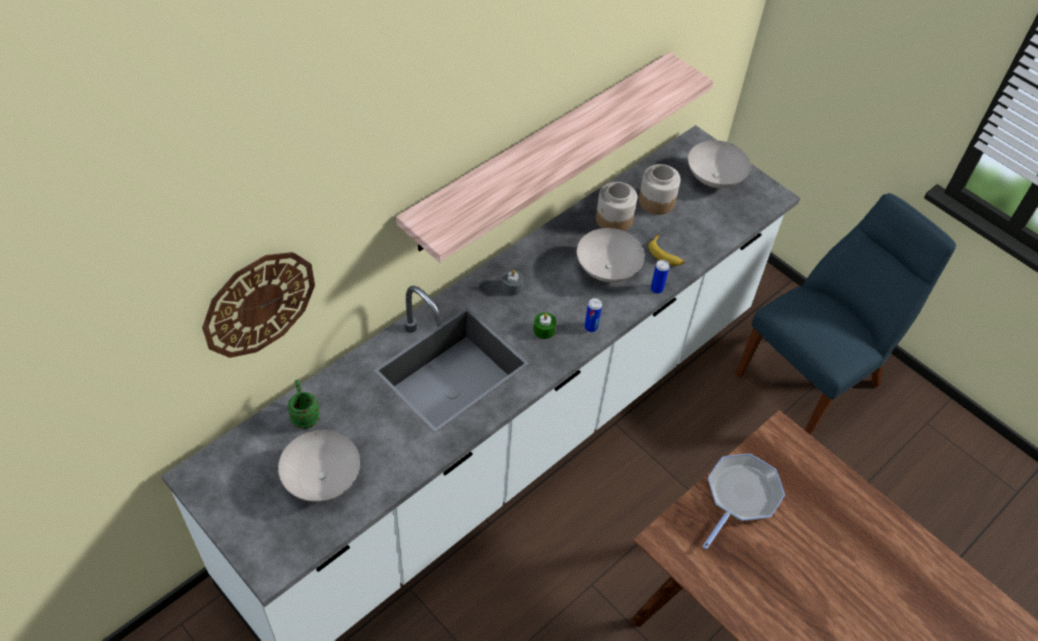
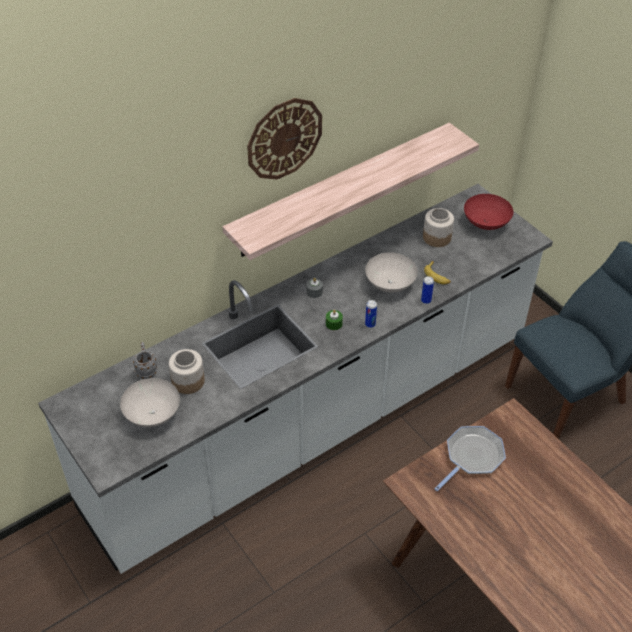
camera: 10 degrees right, 5 degrees down
wall clock [202,252,315,358] -> wall clock moved to [247,98,322,180]
green mug [287,379,320,429] -> grey mug [133,342,157,379]
jar [596,182,637,231] -> jar moved to [169,349,205,394]
white bowl [688,140,751,188] -> red bowl [464,194,513,230]

